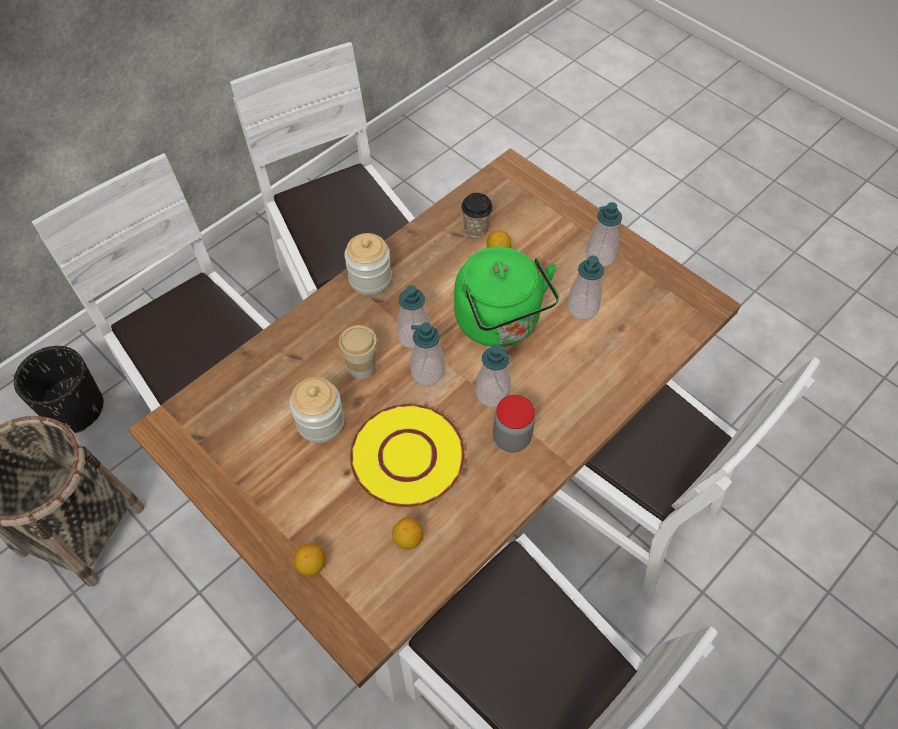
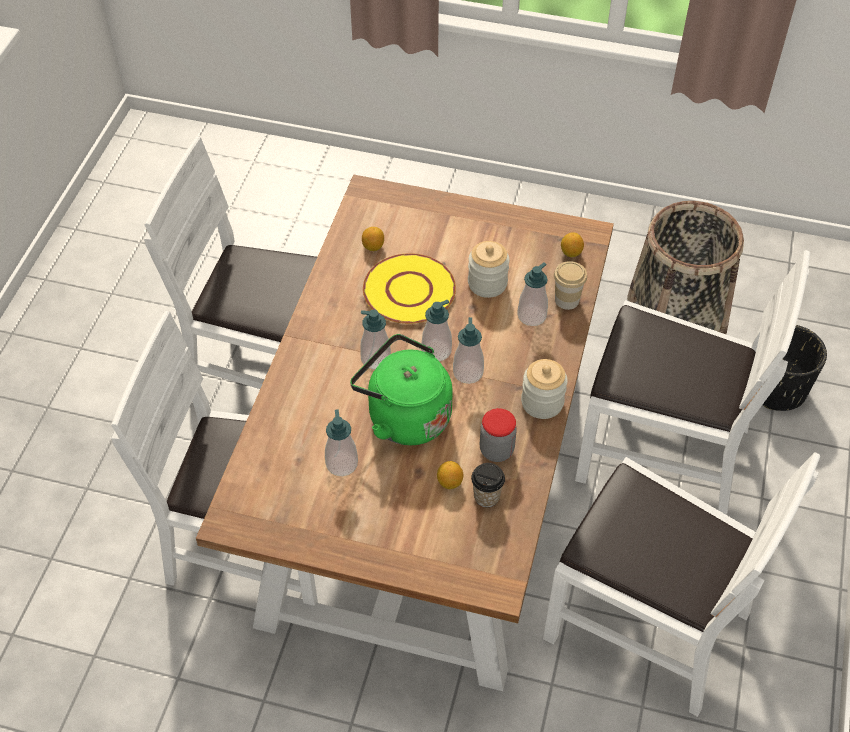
camera: 150 degrees right, 5 degrees down
lemon [294,543,326,576] -> lemon moved to [561,232,584,257]
cup [338,325,378,379] -> cup moved to [554,261,587,310]
jar [493,395,535,452] -> jar moved to [480,408,517,462]
soap dispenser [585,202,622,267] -> soap dispenser moved to [517,262,548,326]

